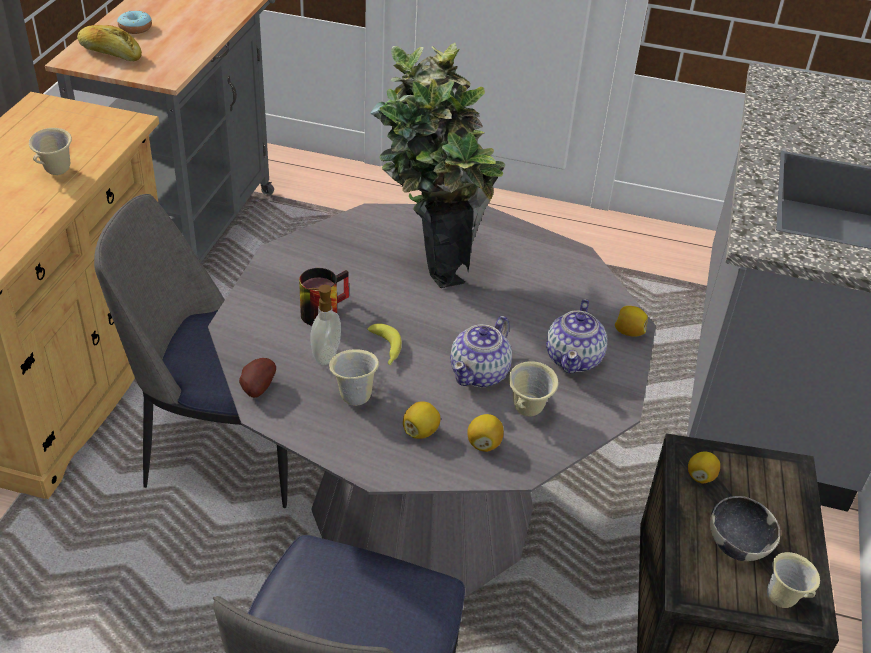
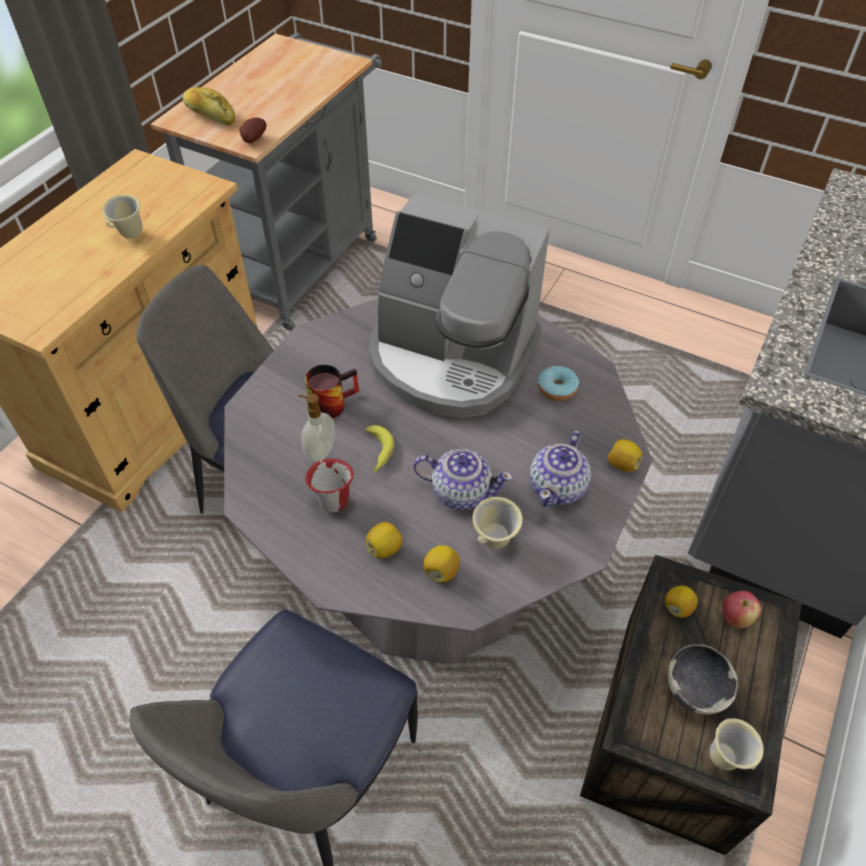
camera: 15 degrees right, 10 degrees up
donut [117,11,152,34] -> donut moved to [538,366,579,401]
potato [239,358,276,398] -> potato moved to [239,118,266,143]
beige mug [329,349,379,406] -> red mug [305,459,353,512]
potted plant [370,42,505,288] -> coffee machine [369,194,549,418]
teapot [450,316,512,387] -> teapot turned 120 degrees counterclockwise [413,449,513,510]
none -> apple [722,591,761,628]

